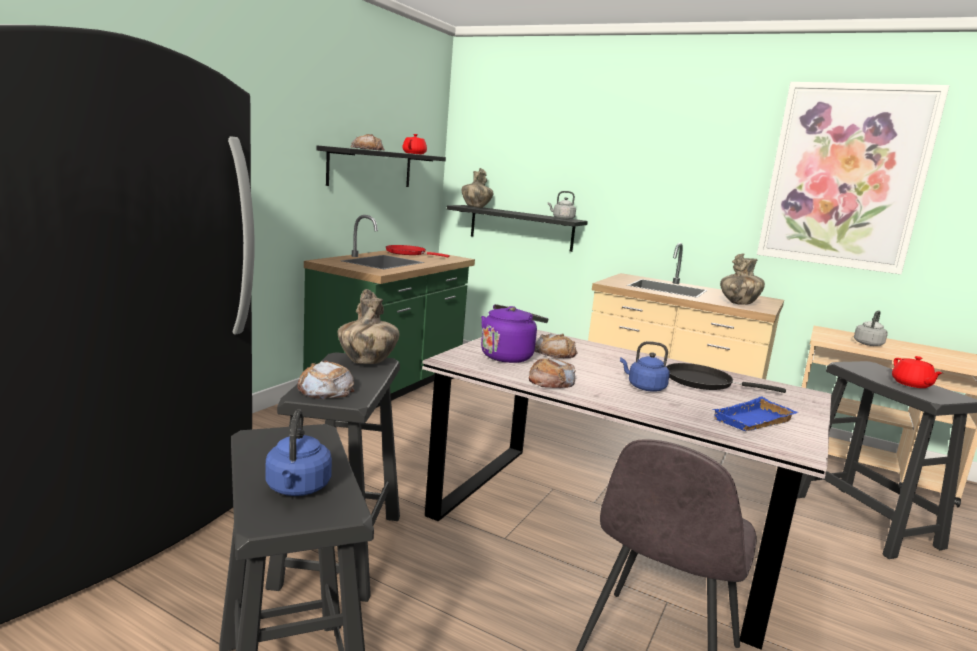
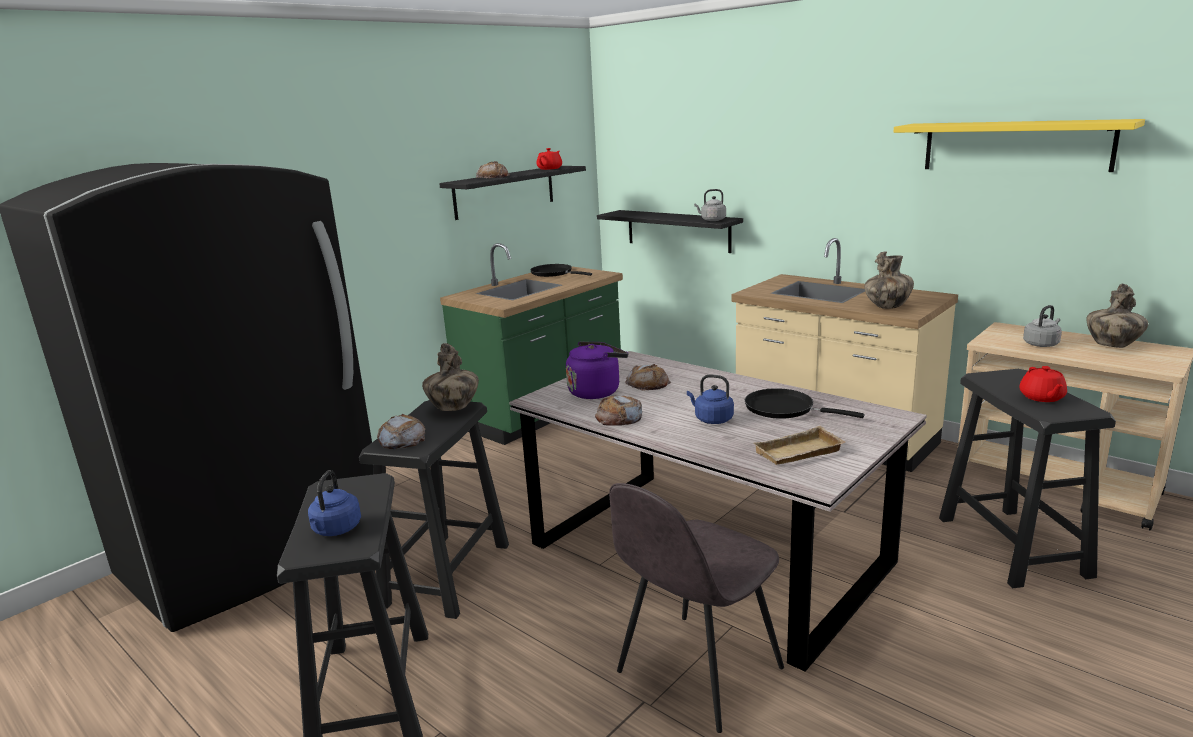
camera: 15 degrees right, 5 degrees up
red frying pan [386,245,450,257] -> black frying pan [530,264,592,277]
vase [462,168,493,208] -> vase moved to [1086,284,1148,348]
blue tray [713,397,798,431] -> beige tray [753,426,845,465]
picture [757,82,950,274] -> yellow shelf [894,119,1145,172]

